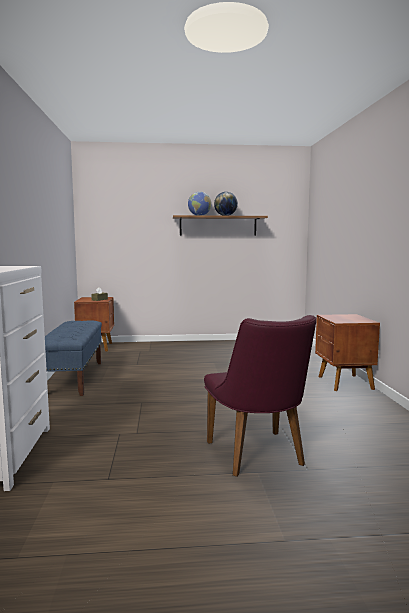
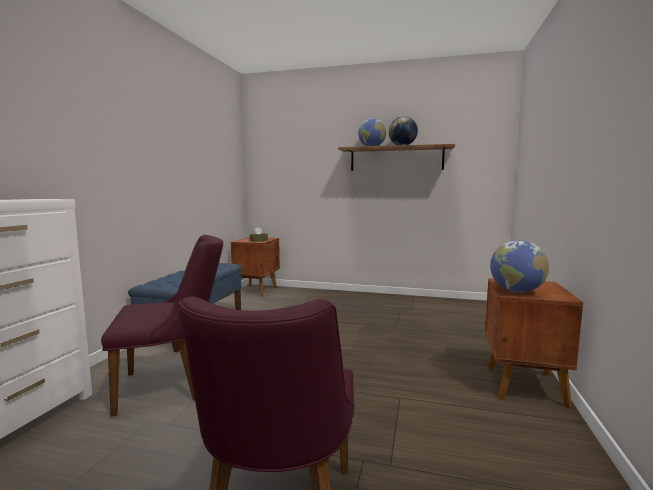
camera: 20 degrees right, 0 degrees up
none -> purple chair [101,235,223,417]
none -> globe [490,240,549,293]

